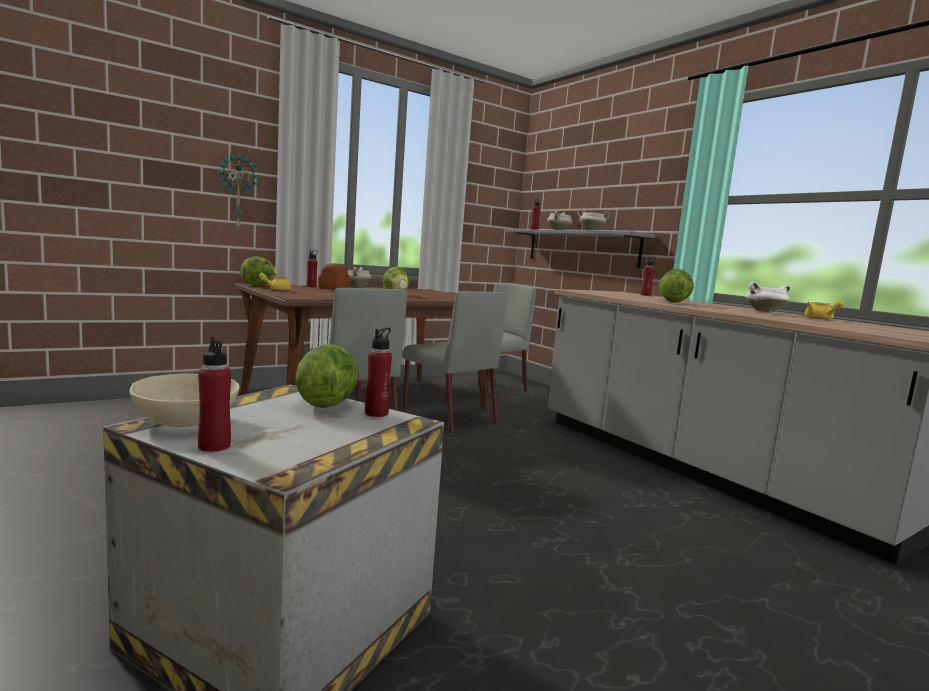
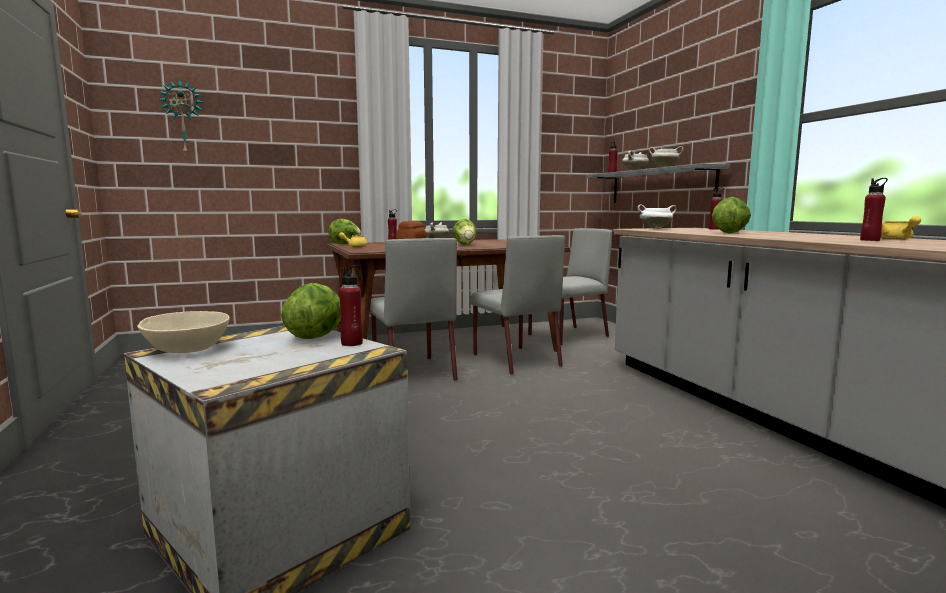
camera: 15 degrees right, 0 degrees up
red bottle [198,337,231,452] -> red bottle moved to [860,178,888,241]
wall clock [216,153,260,228] -> wall clock moved to [158,79,203,154]
white cooking pot [746,282,790,313] -> white cooking pot moved to [637,204,676,229]

